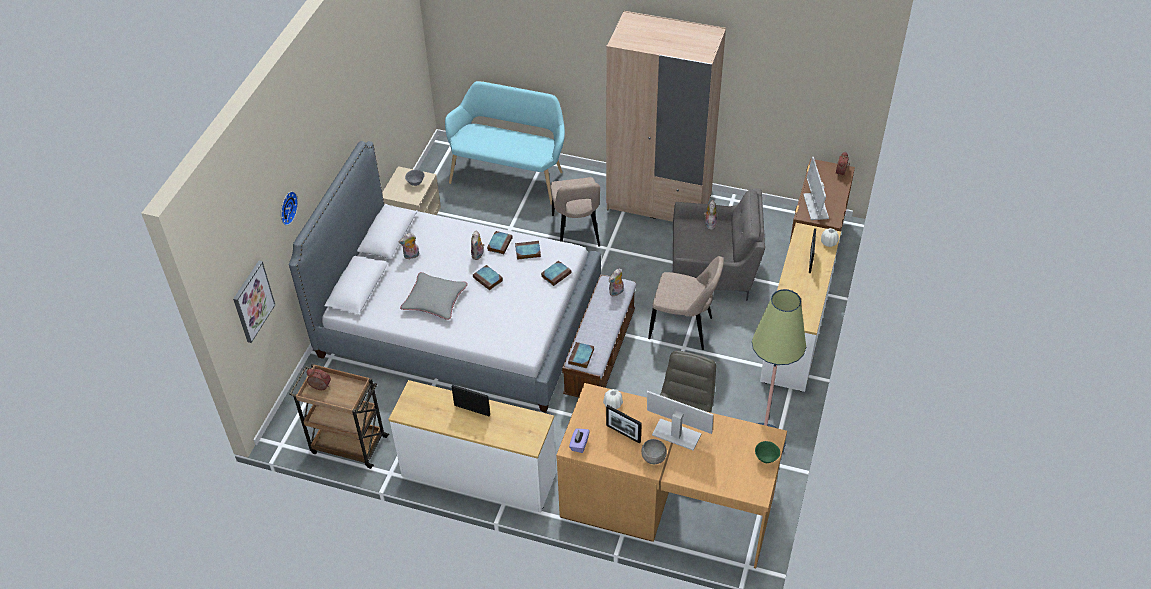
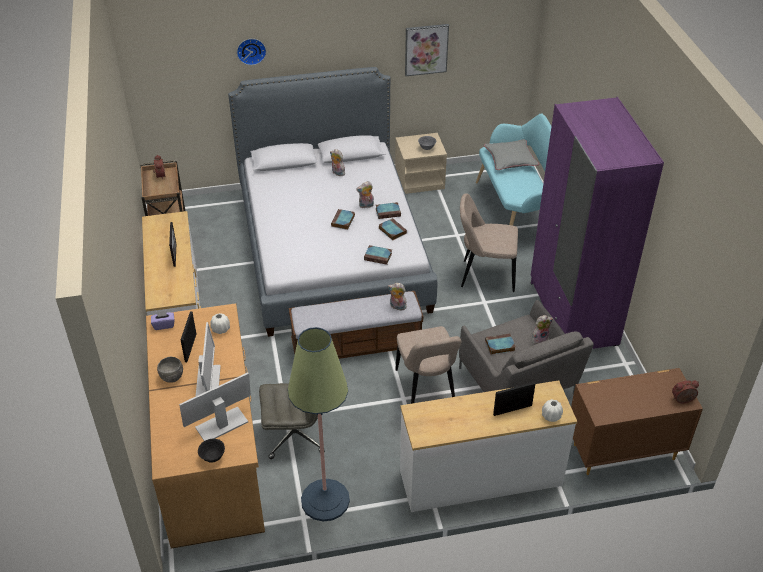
camera: 60 degrees right, 5 degrees down
picture [233,261,275,343] -> picture moved to [405,24,449,76]
grey pillow [400,272,468,320] -> grey pillow moved to [484,139,539,170]
beige chair [550,177,600,247] -> beige chair turned 45 degrees clockwise [460,193,518,292]
book [568,342,594,368] -> book moved to [485,334,516,355]
beige wardrobe [606,11,726,222] -> purple wardrobe [531,97,664,349]
green bowl [755,441,780,463] -> black bowl [198,439,225,463]
monitor [803,157,829,220] -> monitor moved to [179,372,251,441]

